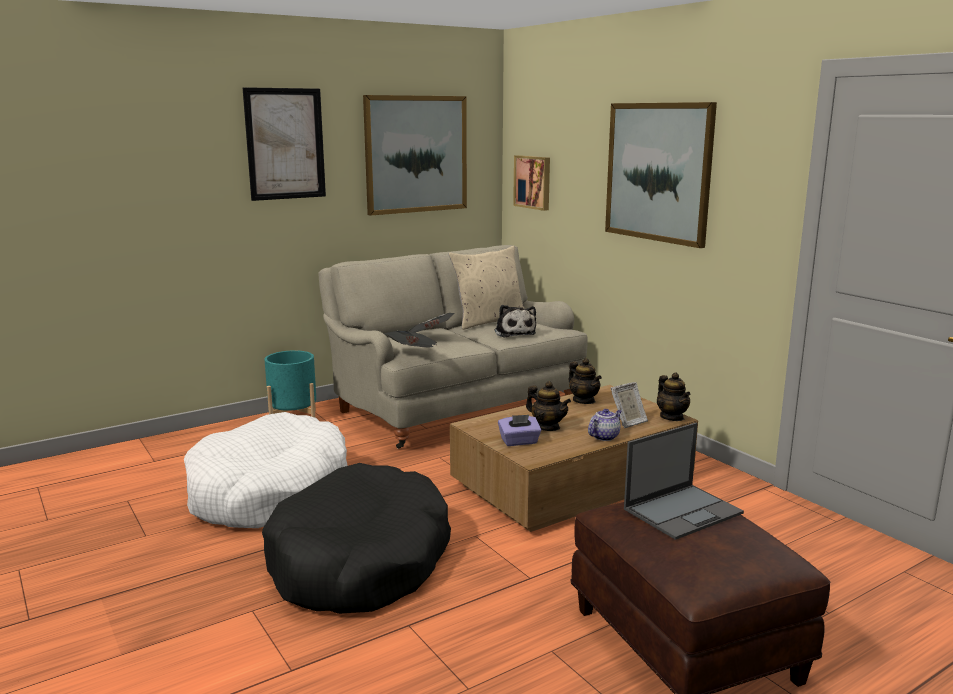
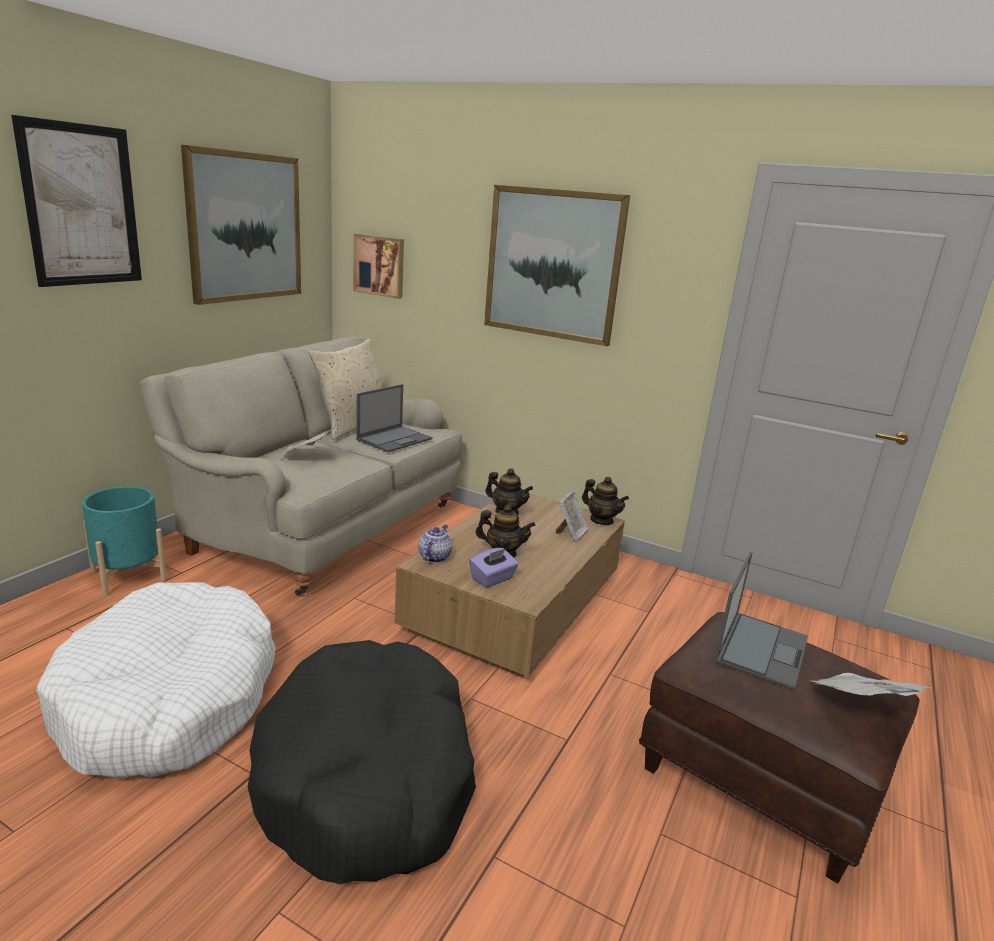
camera: 30 degrees left, 5 degrees up
newspaper [384,331,437,348] -> newspaper moved to [811,673,931,696]
plush toy [494,305,536,337] -> laptop [356,384,433,452]
teapot [588,409,622,441] -> teapot moved to [418,525,452,563]

